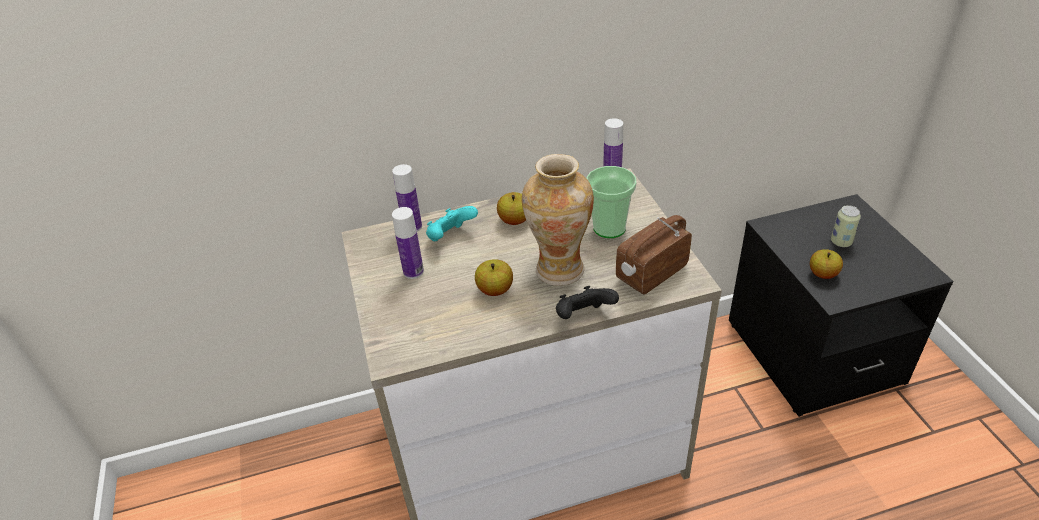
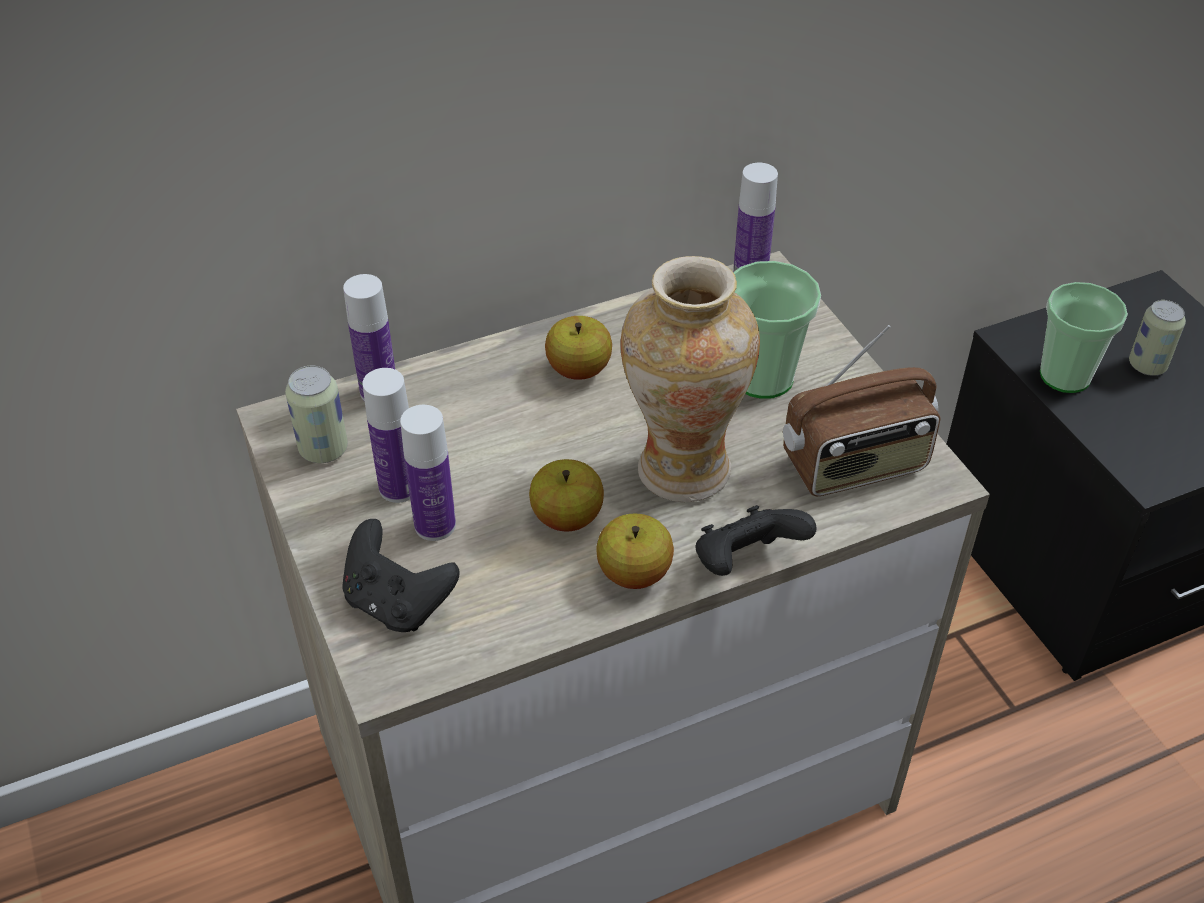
camera: 10 degrees left, 5 degrees up
turquoise game controller [426,206,478,241] -> none
radio [616,215,692,294] -> radio turned 150 degrees counterclockwise [783,325,940,497]
apple [810,249,843,279] -> apple moved to [596,514,674,589]
none -> can [285,366,348,463]
none -> black game controller [342,519,460,632]
none -> bottle [400,405,456,541]
none -> cup [1040,282,1128,393]

